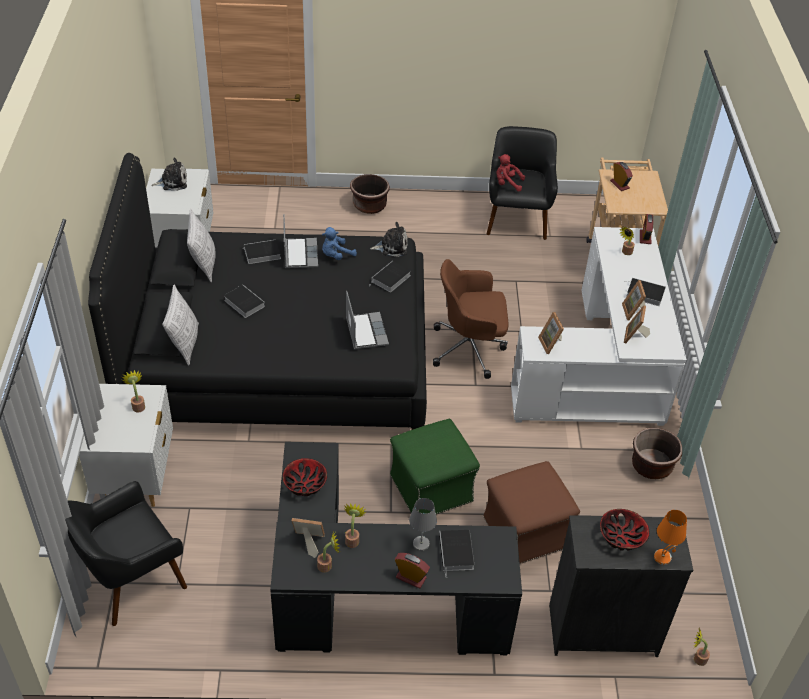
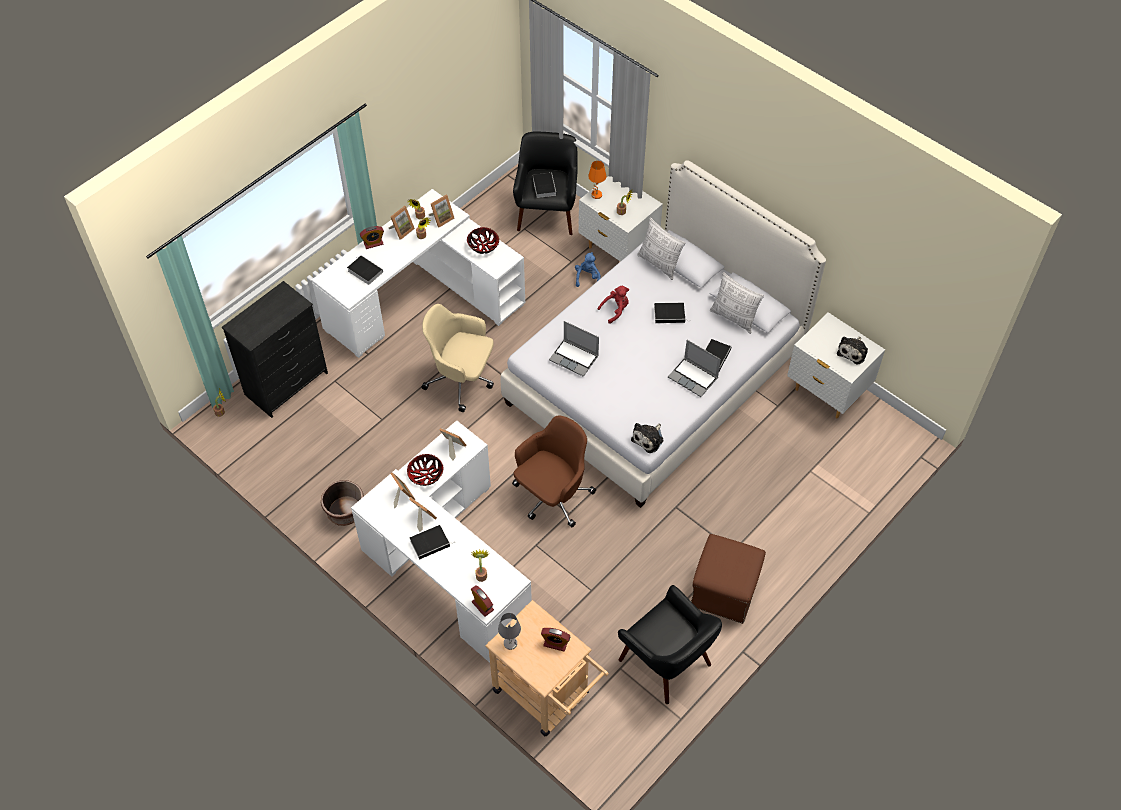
camera: 135 degrees right, 10 degrees up
black bed [88,153,427,430] -> white bed [501,160,826,508]
black desk [270,442,522,655] -> white desk [312,189,525,358]
blue plush toy [322,227,357,260] -> blue plush toy moved to [575,252,601,287]
brown planter [350,174,390,214] -> none
book [370,261,411,292] -> book moved to [533,173,556,198]
green ottoman [390,419,480,514] -> beige office chair [421,304,494,412]
grey table lamp [409,498,437,551] -> grey table lamp moved to [498,613,521,650]
brown ottoman [483,461,580,564] -> brown ottoman moved to [691,534,766,624]
red plush toy [496,154,525,191] -> red plush toy moved to [597,286,629,324]
bowl [600,509,650,550] -> bowl moved to [407,454,443,486]
orange table lamp [654,510,687,565] -> orange table lamp moved to [588,161,606,199]
none -> picture frame [389,206,415,240]

